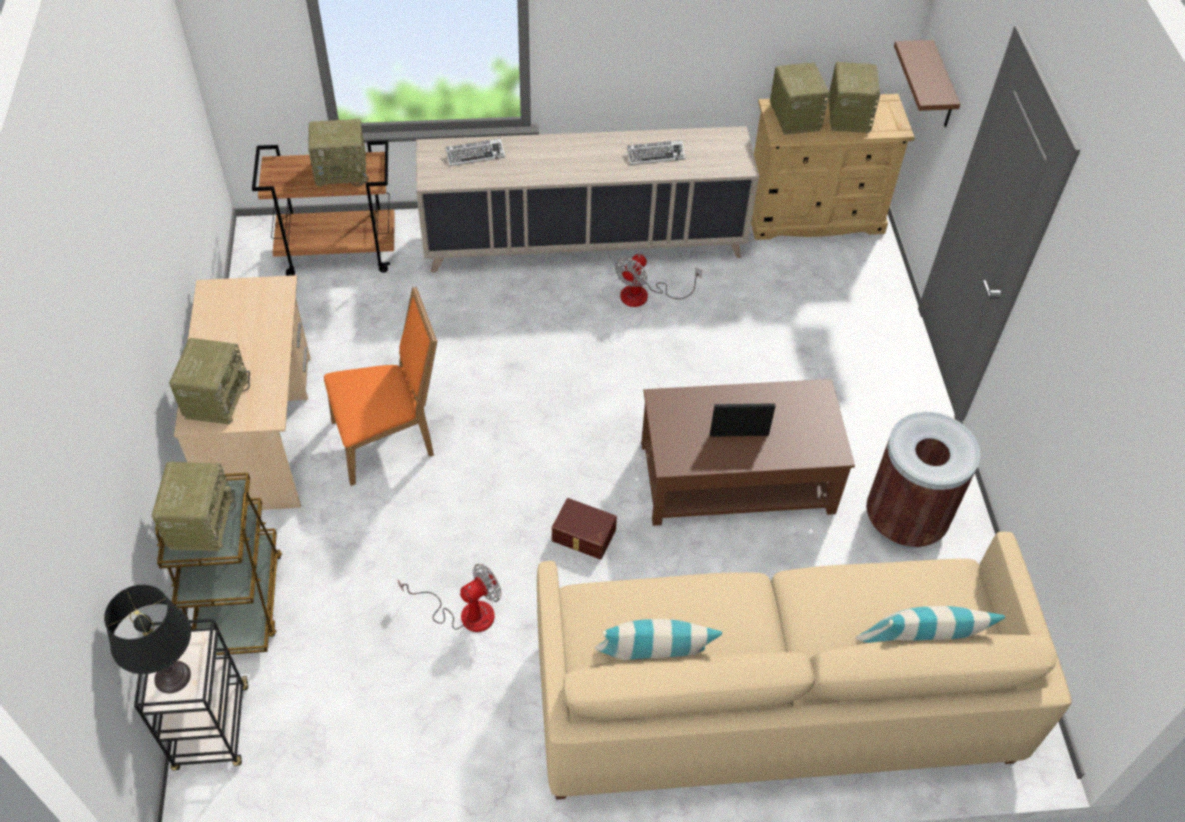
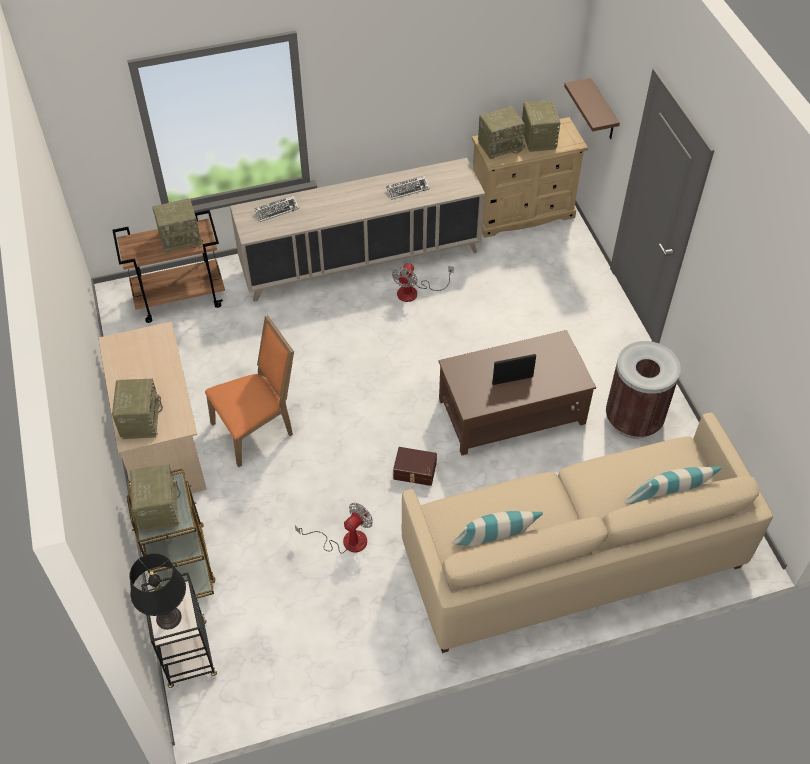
camera: 10 degrees left, 0 degrees up
radio [770,63,829,135] -> radio turned 90 degrees clockwise [478,106,525,159]

